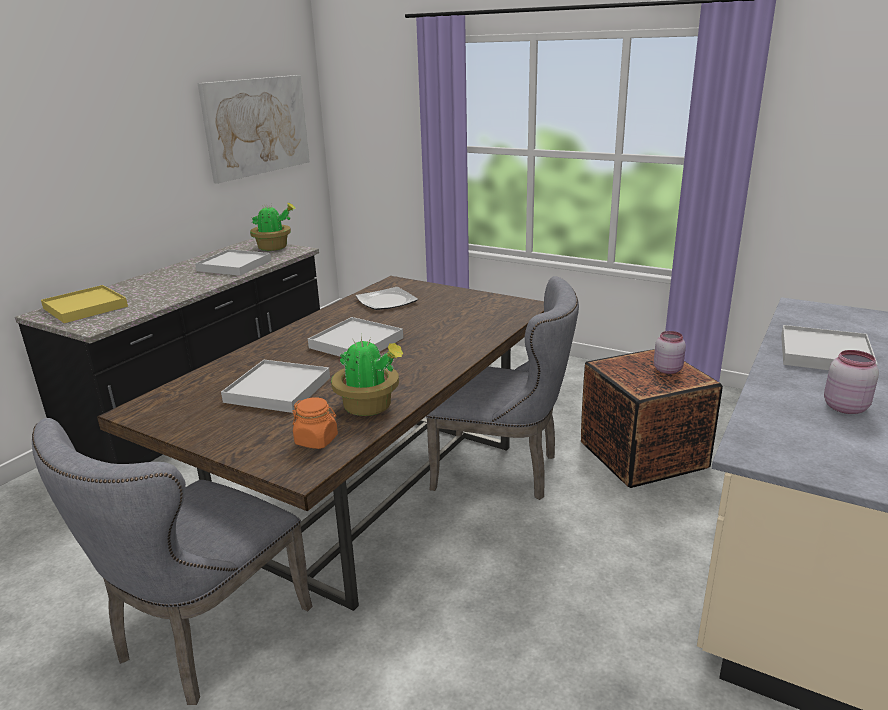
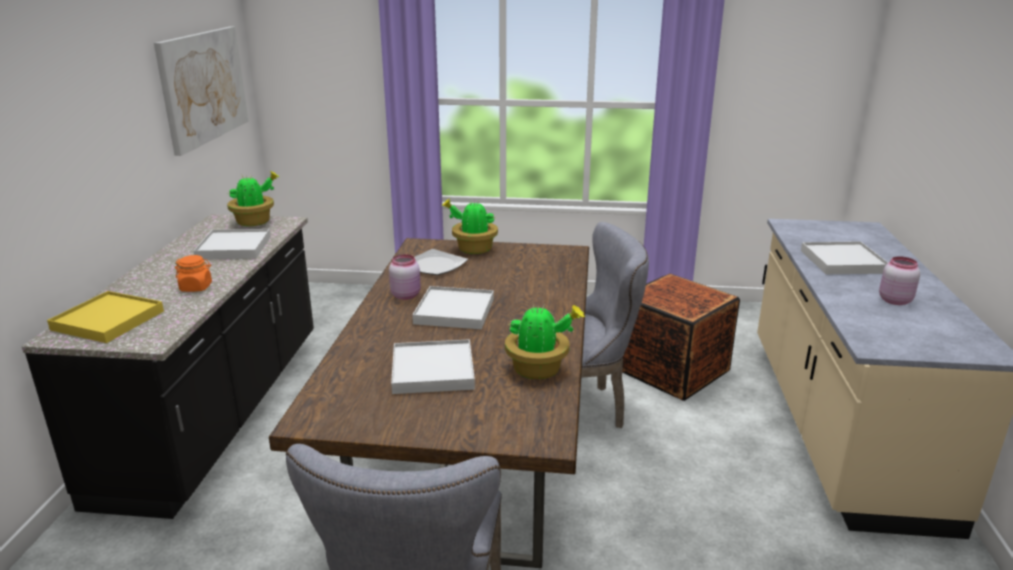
camera: 25 degrees left, 0 degrees up
orange jar [292,397,338,449] -> orange jar moved to [175,255,212,292]
pink jar [654,331,686,374] -> pink jar moved to [389,254,421,300]
none -> potted plant [442,198,498,254]

